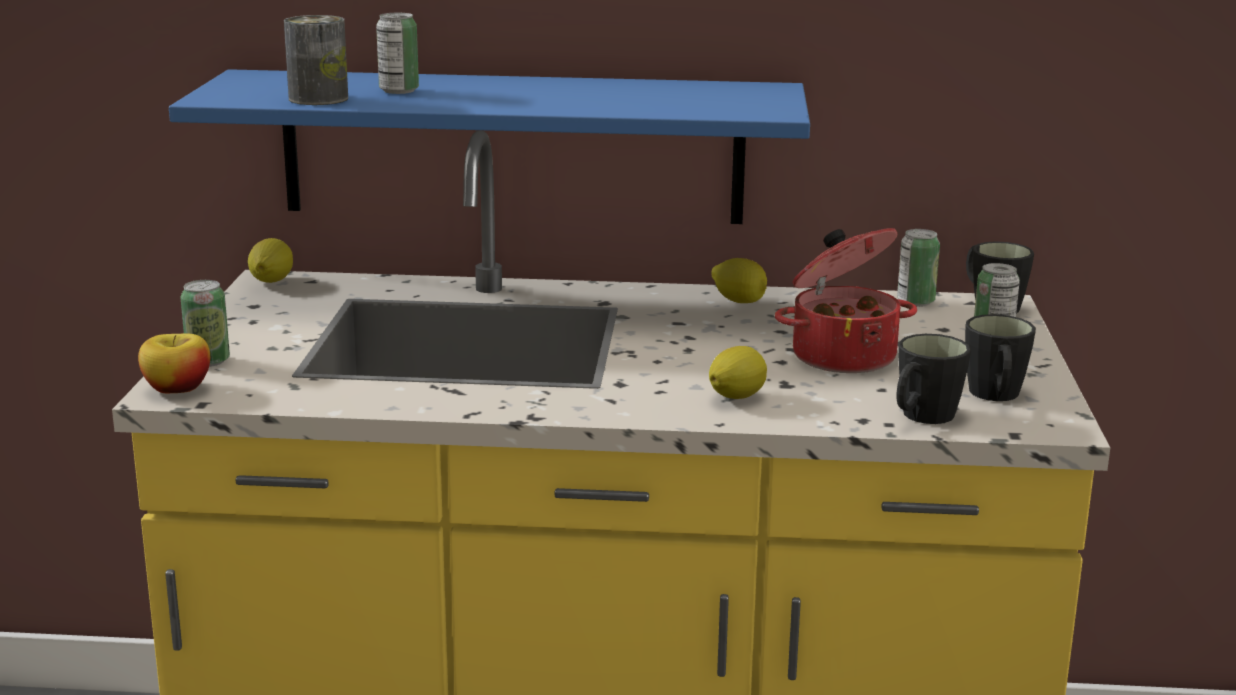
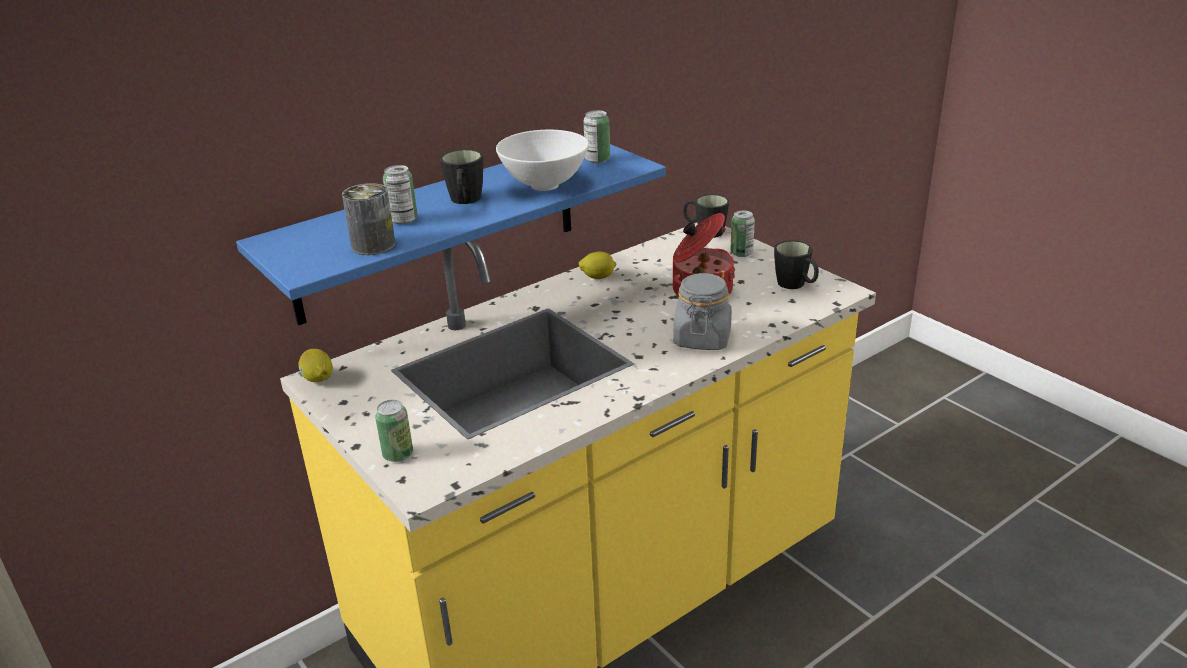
camera: 40 degrees left, 10 degrees up
apple [138,334,210,393] -> none
lemon [709,346,767,399] -> grey jar [673,273,732,350]
black mug [896,334,971,424] -> black mug moved to [440,149,483,204]
can [897,229,940,307] -> can moved to [583,110,610,163]
none -> white bowl [496,130,589,191]

